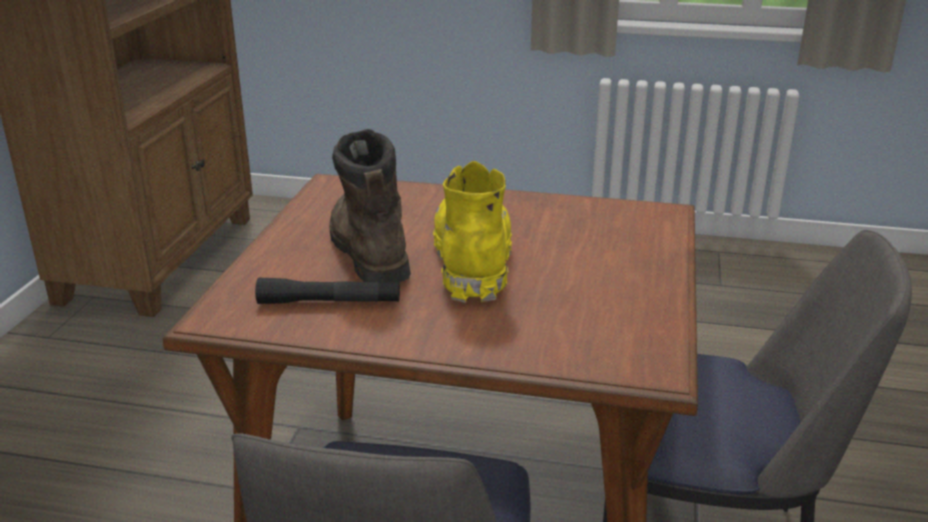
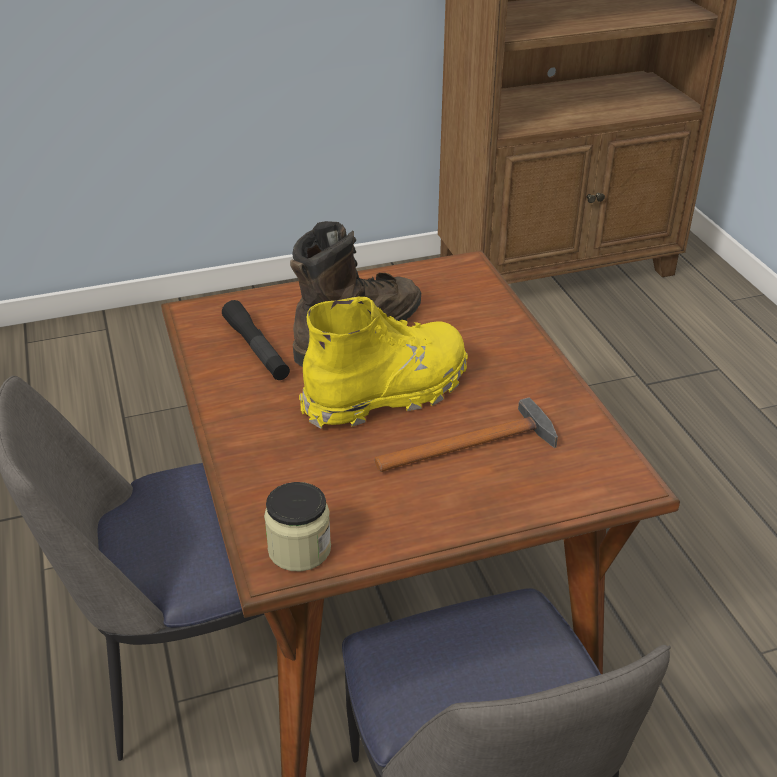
camera: 60 degrees right, 10 degrees up
none -> jar [264,482,331,571]
none -> hammer [374,397,558,472]

